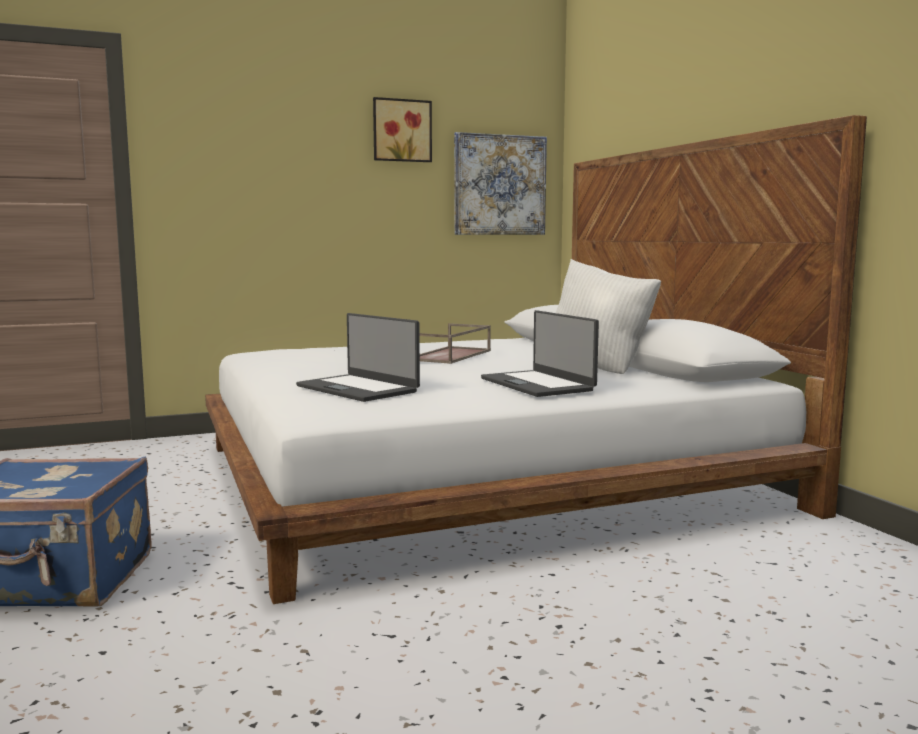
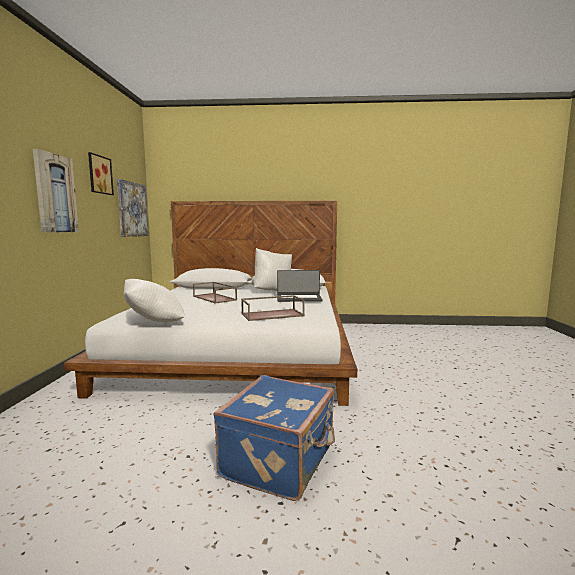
camera: 65 degrees left, 0 degrees up
laptop [296,313,420,402] -> brown tray [241,295,305,321]
none -> picture [33,149,79,233]
none -> white pillow [123,279,185,323]

